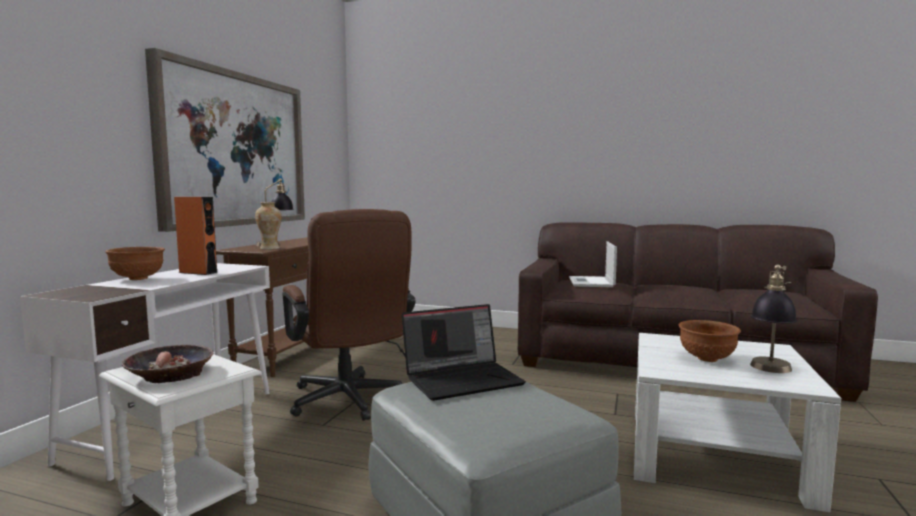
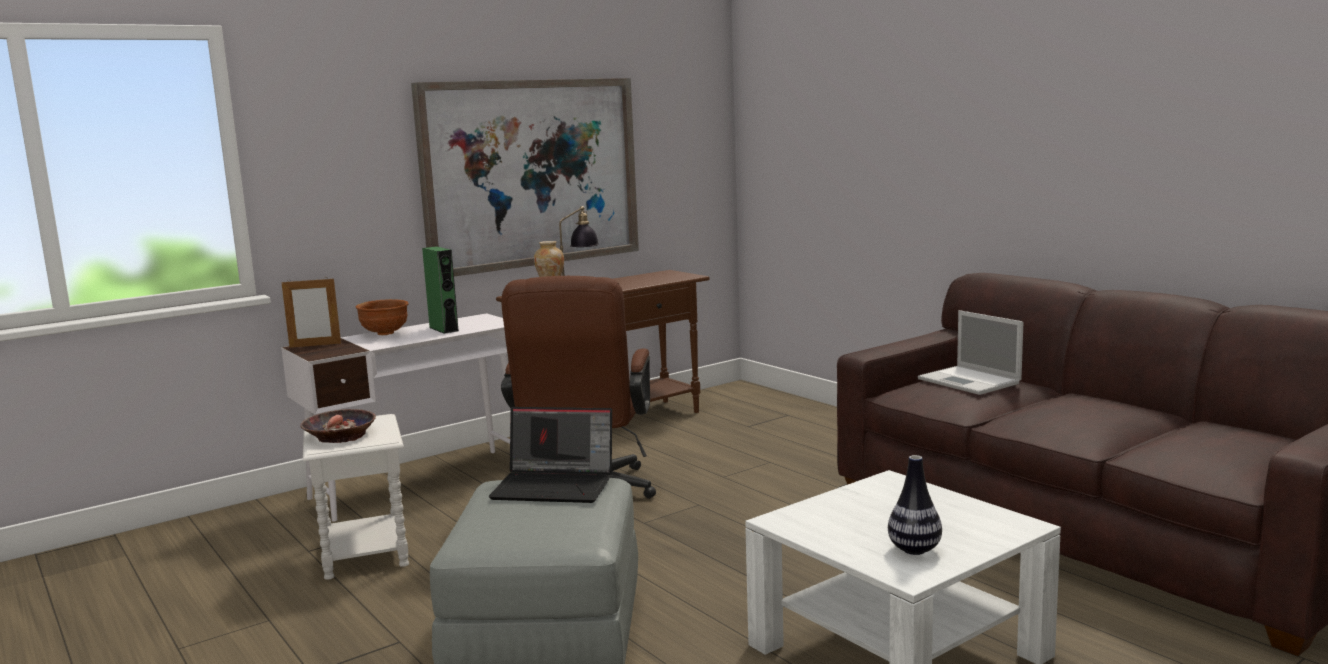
camera: 35 degrees right, 5 degrees up
orange speaker [174,197,217,275] -> green speaker [422,246,459,334]
laptop [569,241,617,287] -> laptop turned 75 degrees counterclockwise [918,310,1023,395]
brown bowl [679,320,741,362] -> none
table lamp [750,264,797,373] -> vase [888,455,942,555]
none -> picture frame [281,278,341,348]

